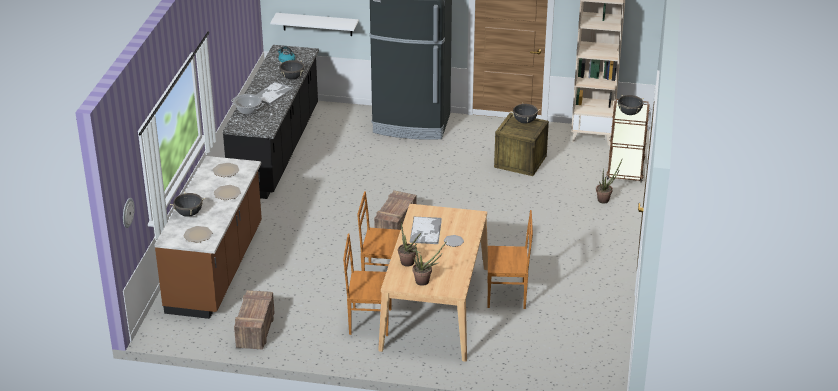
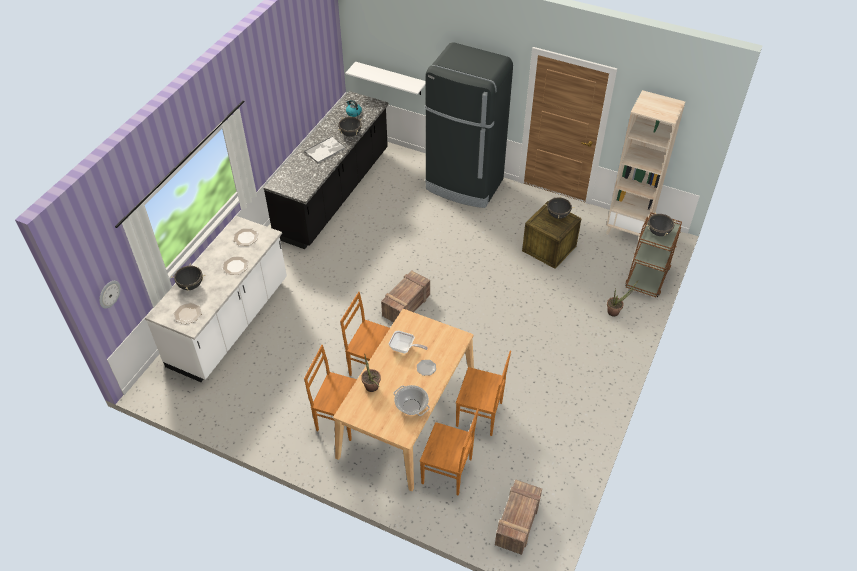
camera: 15 degrees right, 15 degrees up
brown counter [154,156,262,319] -> white counter [145,216,287,382]
cooking pot [231,94,264,115] -> cooking pot moved to [393,385,430,416]
crate [234,290,275,350] -> crate moved to [495,479,542,555]
tray [410,217,442,244] -> frying pan [389,331,428,353]
potted plant [413,241,447,286] -> none
none -> brown chair [420,409,479,496]

